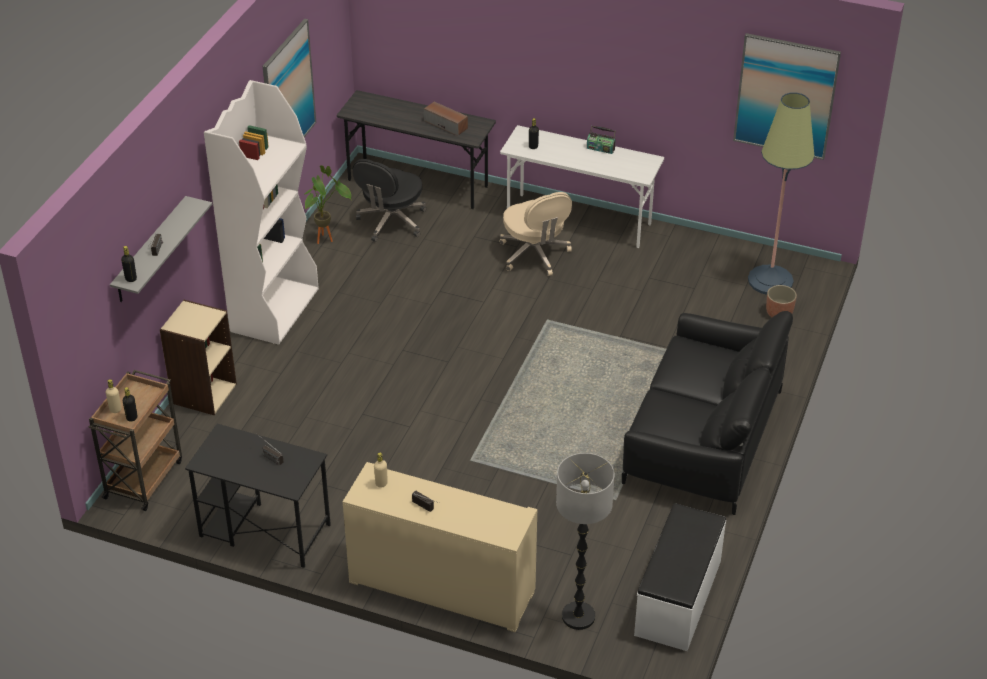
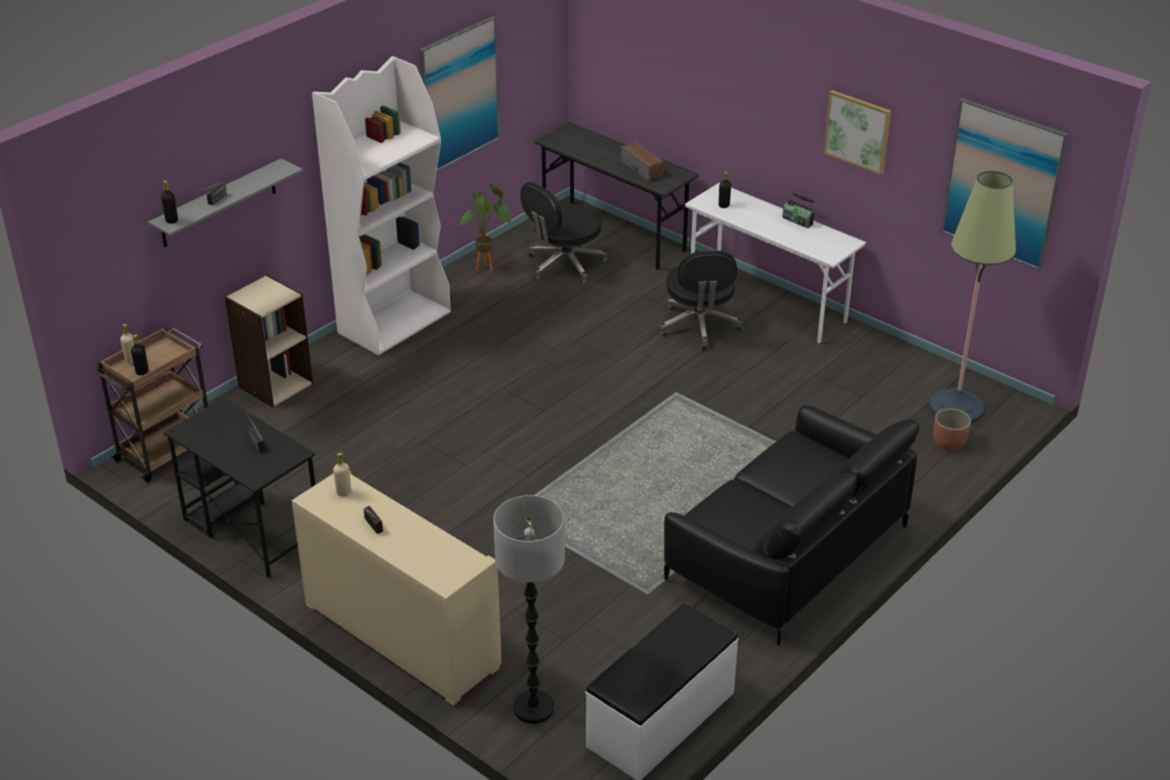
camera: 20 degrees right, 5 degrees down
beige office chair [499,192,572,276] -> black office chair [659,250,743,350]
none -> picture [824,90,891,175]

